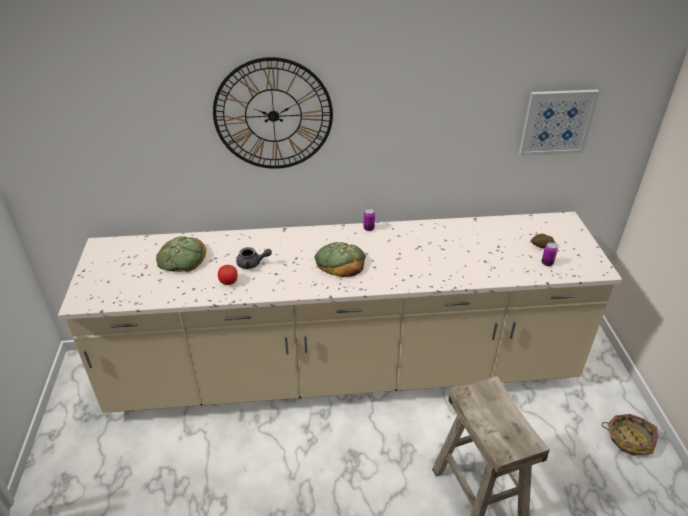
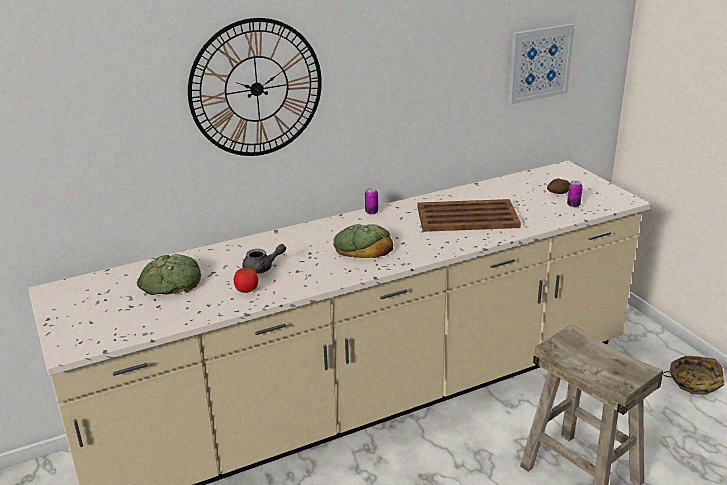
camera: 20 degrees left, 10 degrees down
none -> brown tray [417,199,521,232]

